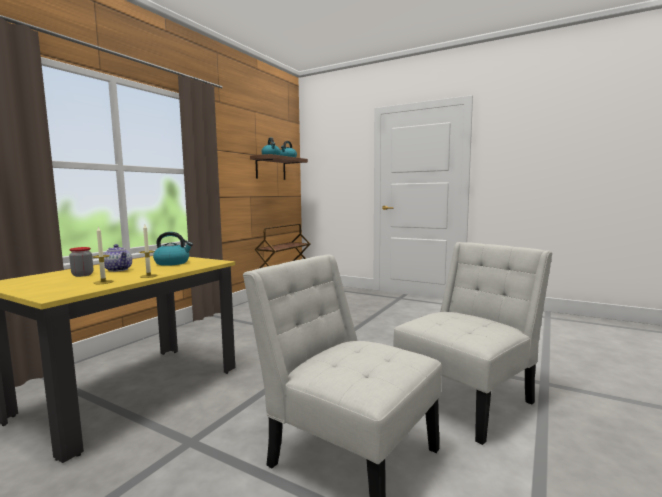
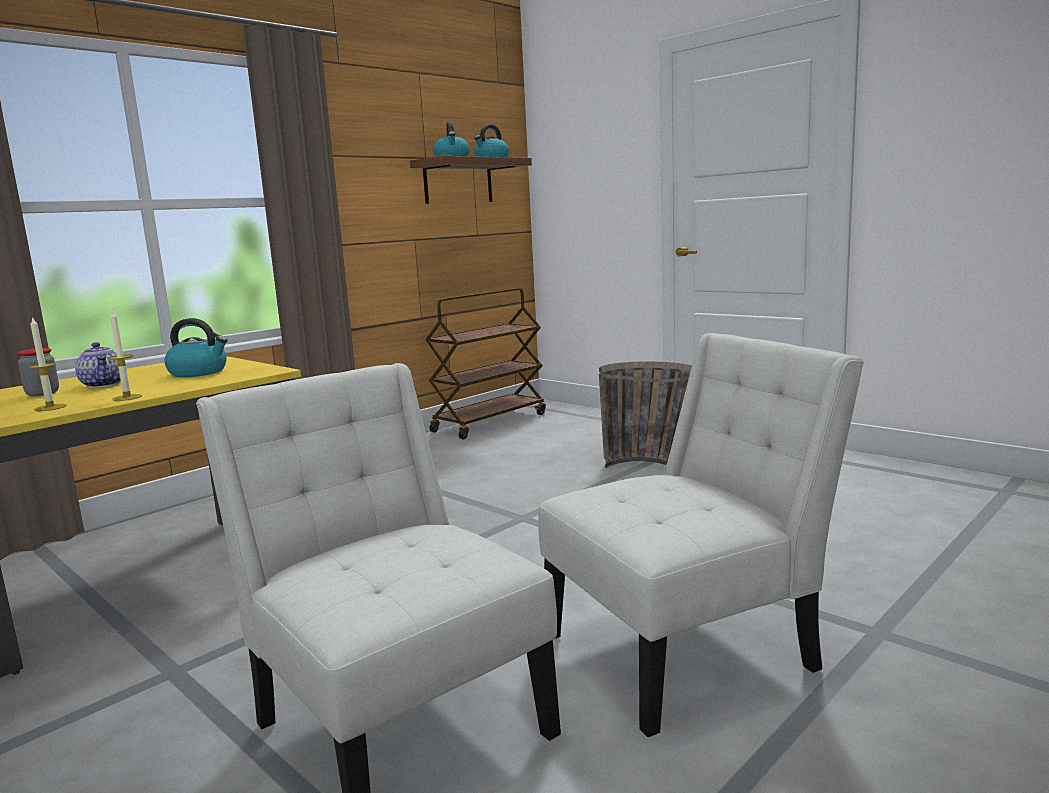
camera: 15 degrees right, 5 degrees up
none -> basket [599,361,692,469]

